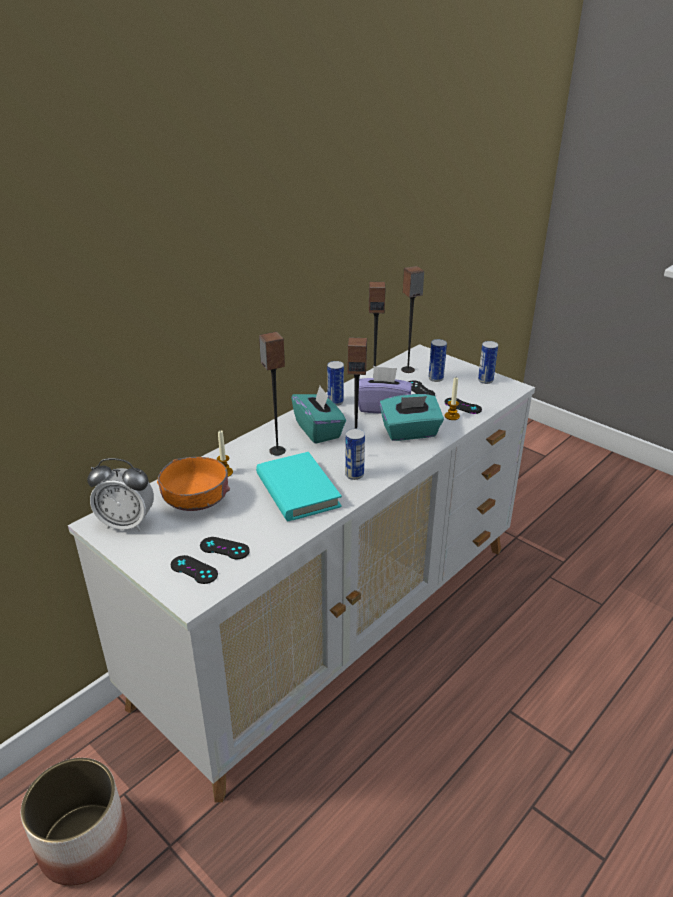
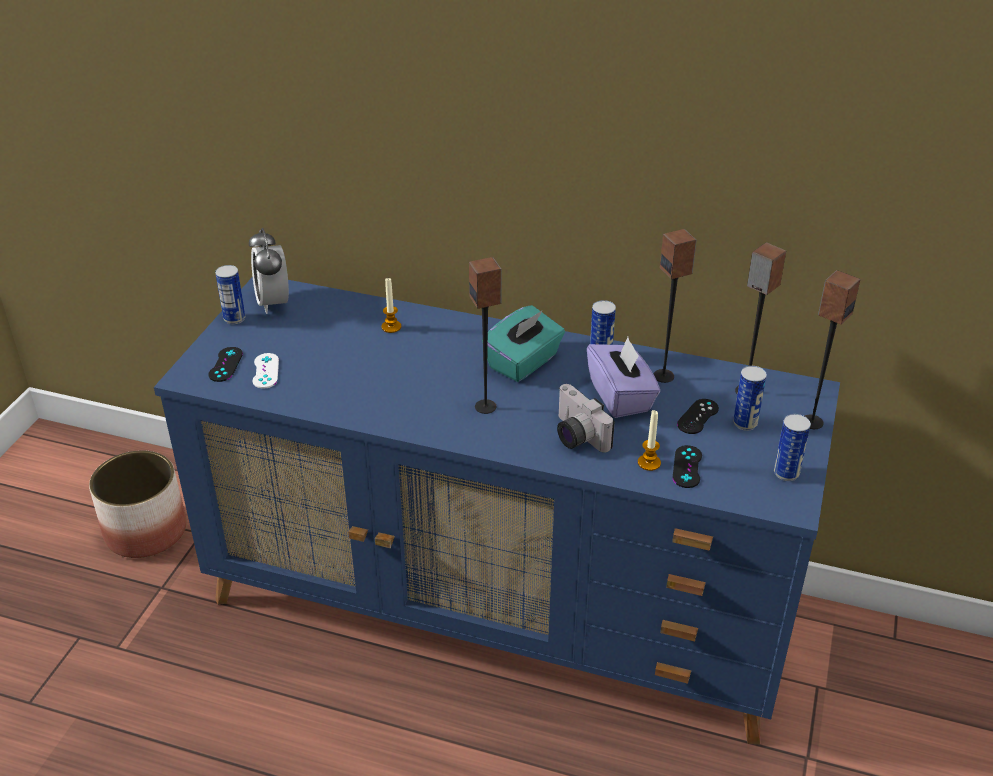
camera: 65 degrees right, 5 degrees up
white dresser [68,344,535,802] -> blue dresser [154,277,840,745]
orange bowl [157,457,230,511] -> none
black game controller [200,537,250,559] -> white game controller [253,353,279,389]
turquoise book [256,452,342,521] -> none
speaker [259,332,286,455] -> speaker moved to [805,270,860,429]
can [345,428,365,480] -> can moved to [215,265,245,324]
turquoise tissue box [379,394,444,441] -> camera [557,384,615,453]

